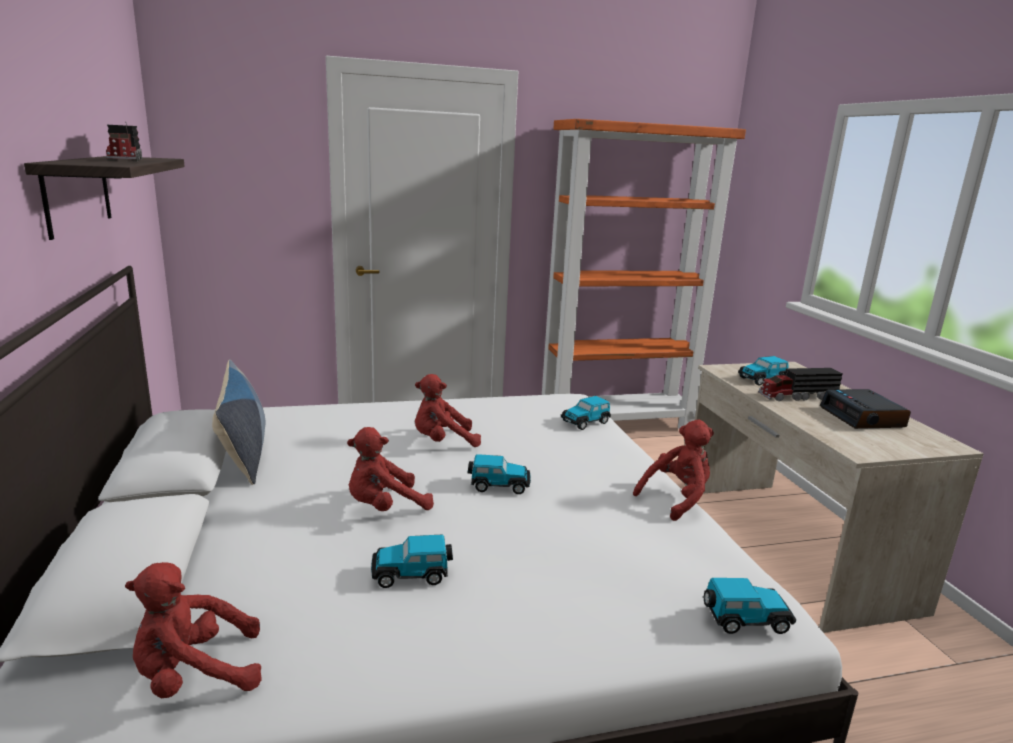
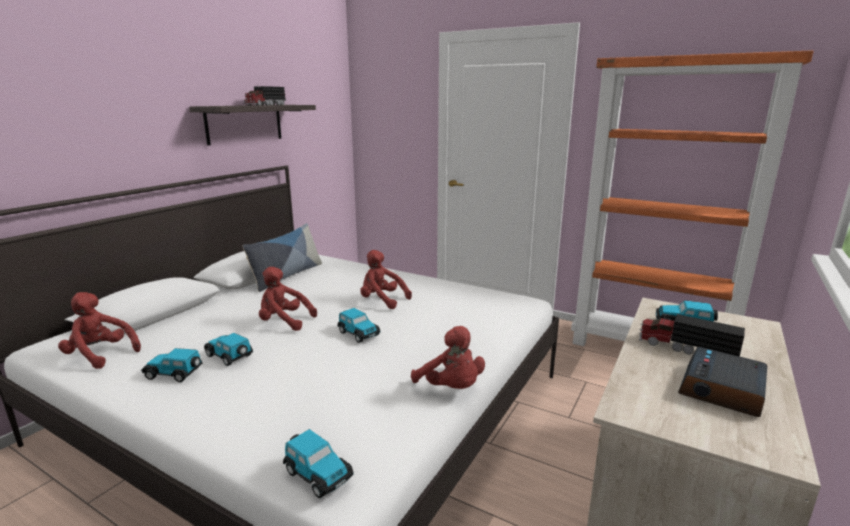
camera: 45 degrees right, 0 degrees up
toy car [561,396,611,430] -> toy car moved to [141,348,202,382]
red plush toy [633,420,714,521] -> red plush toy turned 45 degrees clockwise [411,326,485,389]

